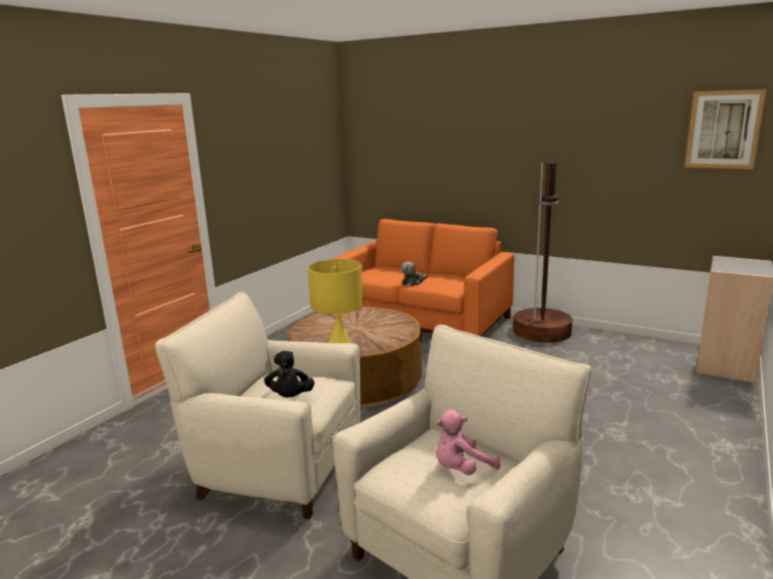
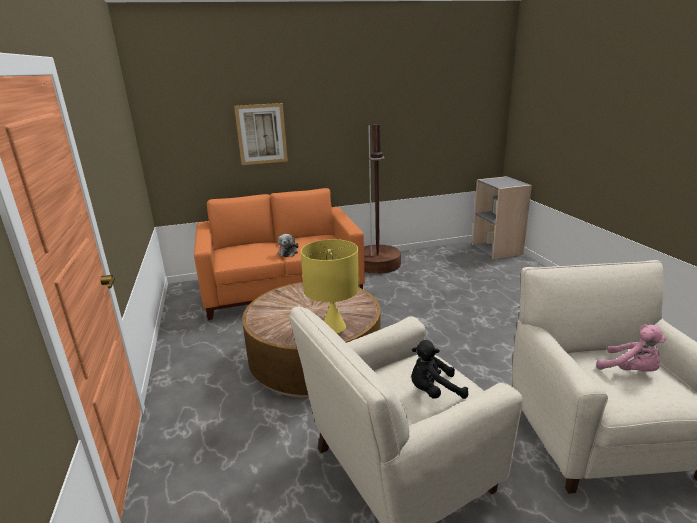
camera: 45 degrees left, 5 degrees up
black plush toy [264,351,314,398] -> black plush toy turned 135 degrees clockwise [411,340,468,399]
pink plush toy [436,409,500,475] -> pink plush toy turned 60 degrees counterclockwise [596,325,666,372]
picture [685,89,766,169] -> picture moved to [234,103,288,165]

